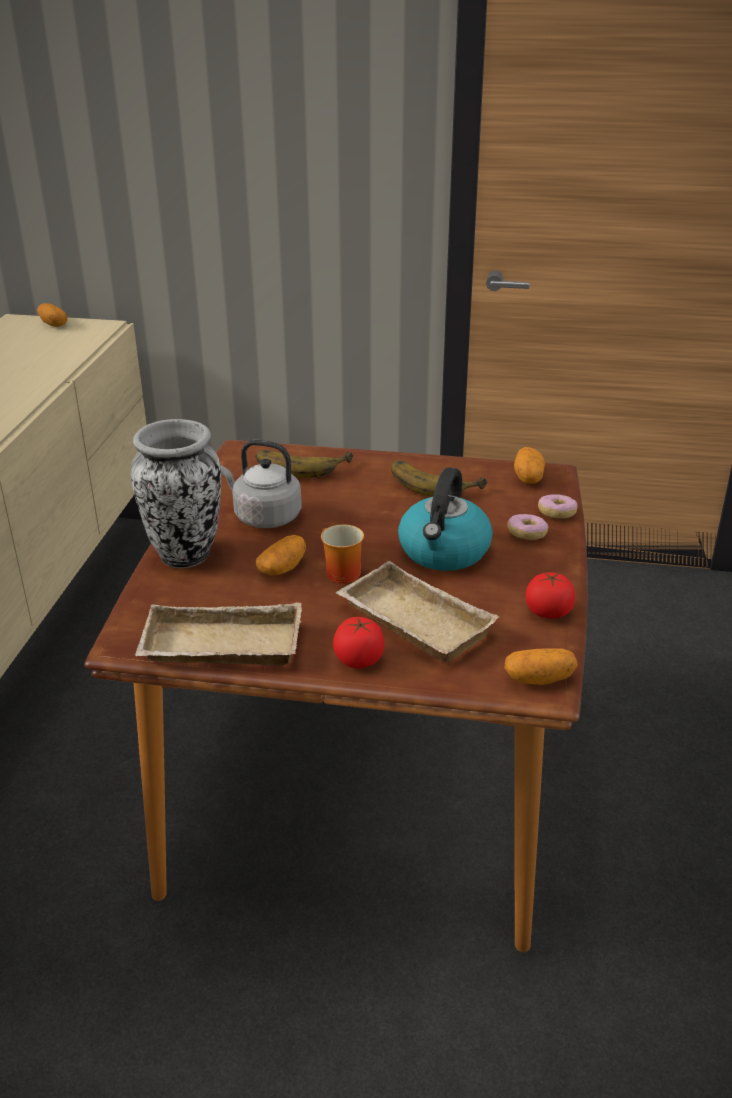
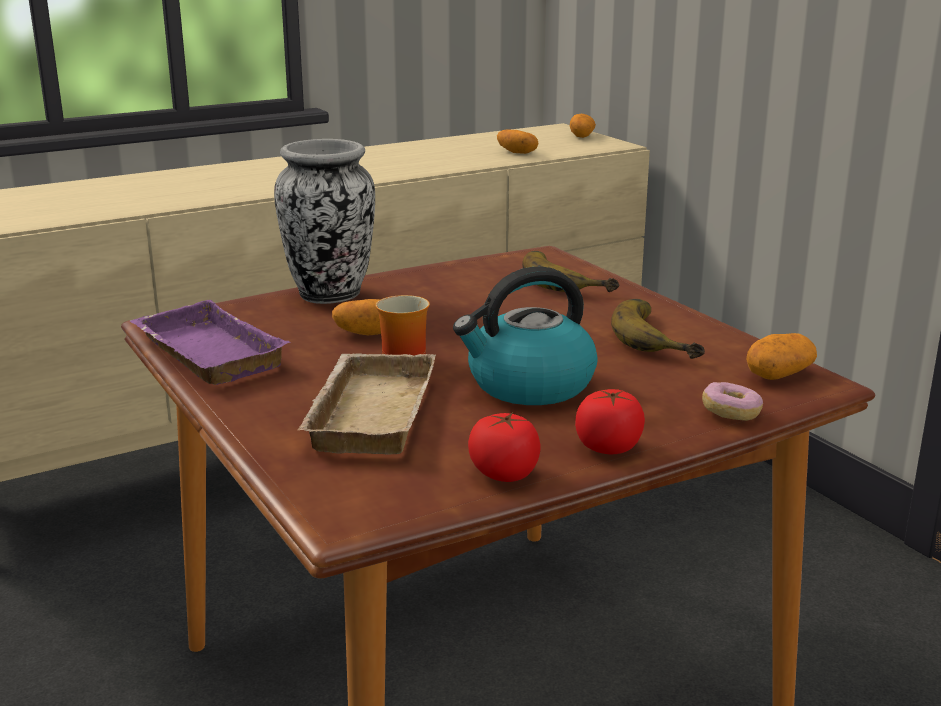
camera: 50 degrees right, 10 degrees down
beige tray [135,602,302,665] -> purple tray [129,300,291,385]
grey kettle [221,440,302,528] -> none
tomato [333,617,384,668] -> tomato moved to [575,389,645,454]
potato [504,648,578,685] -> potato moved to [497,130,539,154]
donut [508,514,548,540] -> none

